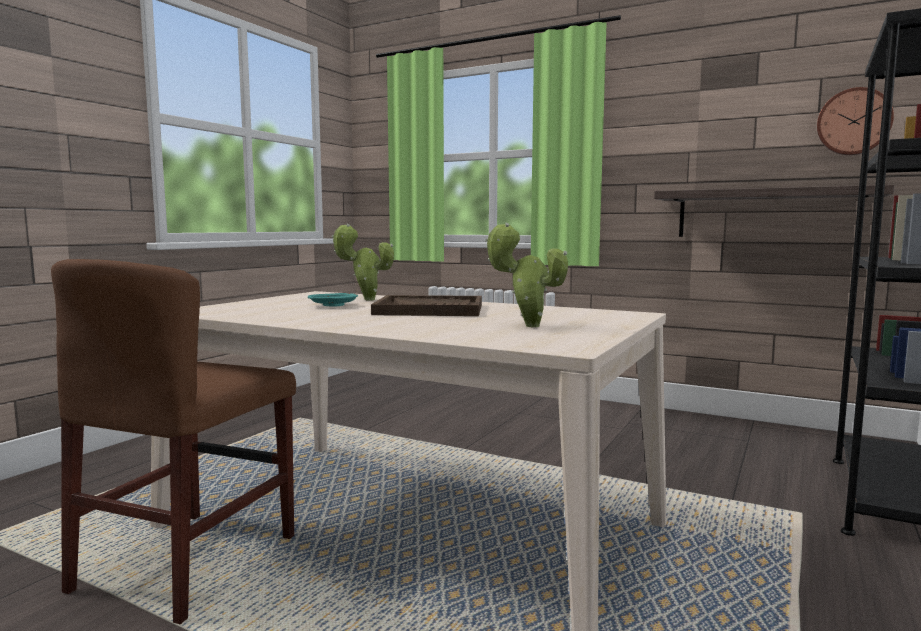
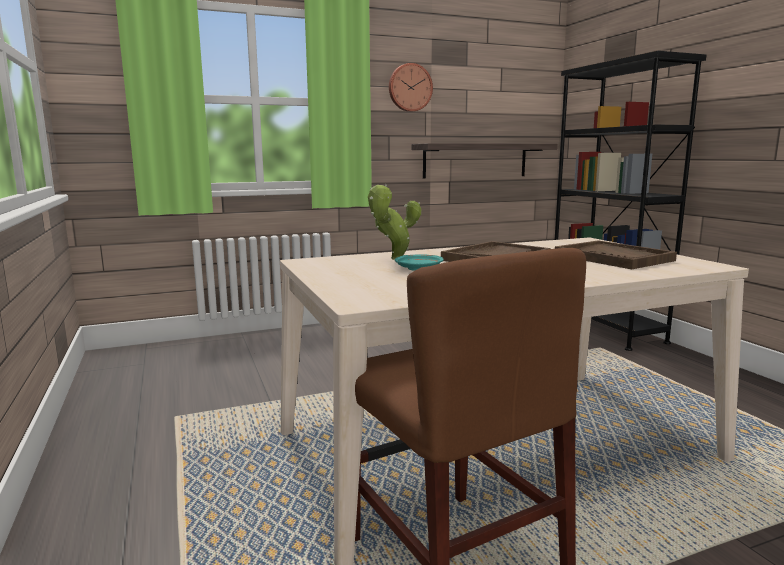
camera: 50 degrees left, 5 degrees up
potted plant [485,223,568,327] -> brown tray [555,240,677,269]
wall clock [817,87,894,155] -> wall clock moved to [389,63,433,112]

